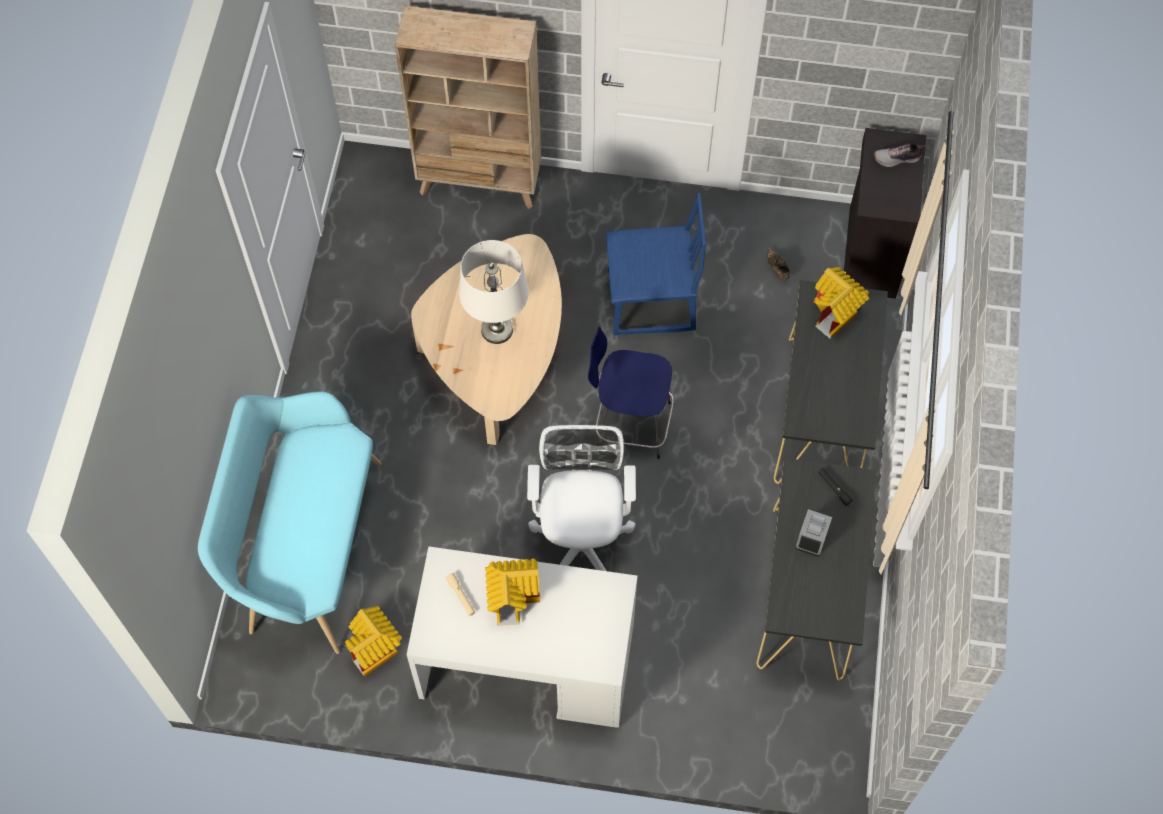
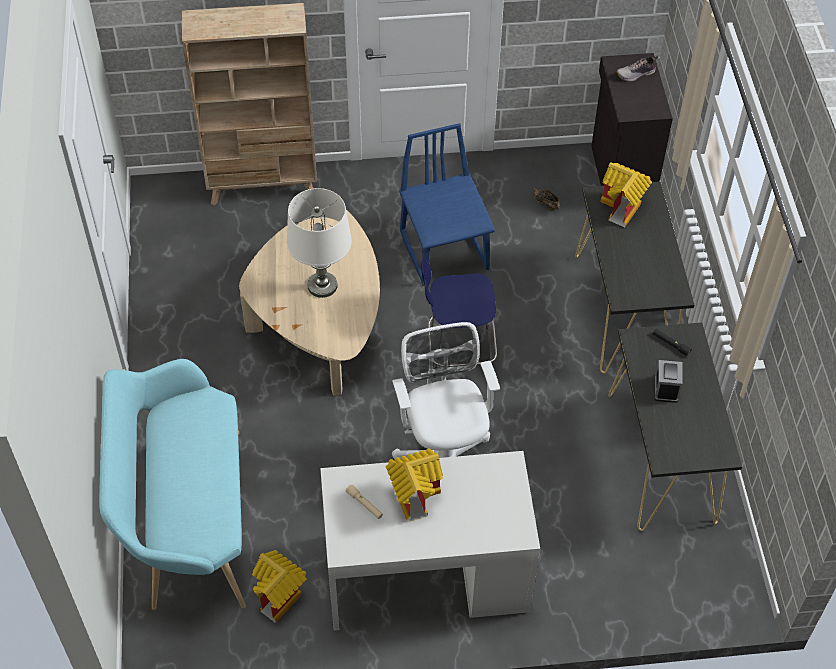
camera: 15 degrees left, 10 degrees down
blue chair [606,193,706,335] -> blue chair turned 90 degrees counterclockwise [399,123,495,286]

